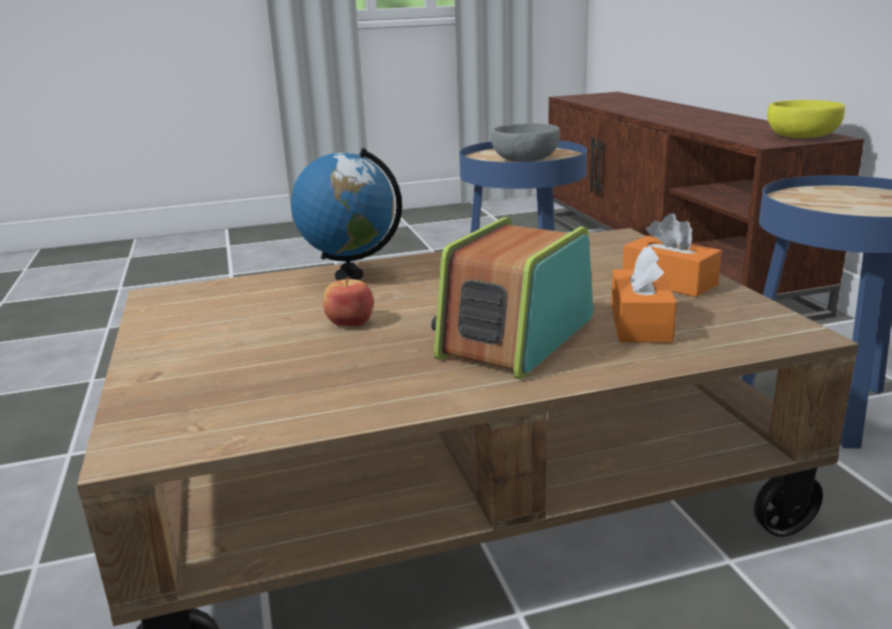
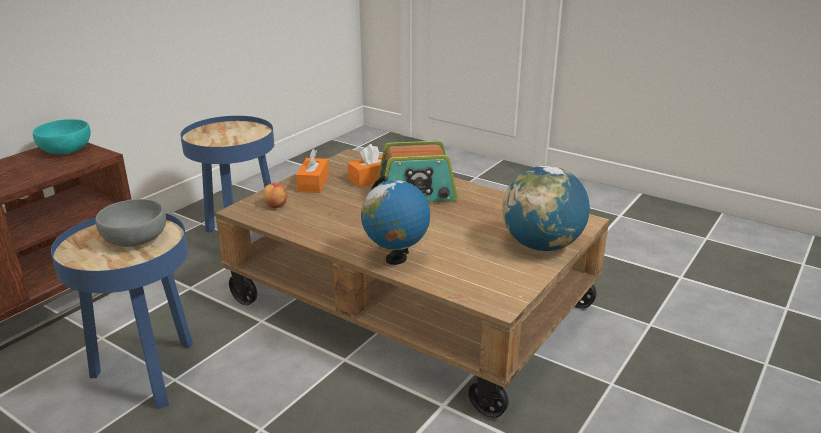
camera: 130 degrees left, 5 degrees up
apple [323,276,374,327] -> apple moved to [263,182,287,208]
yellow bowl [767,100,845,138] -> turquoise bowl [33,119,91,154]
none -> globe [503,165,590,251]

